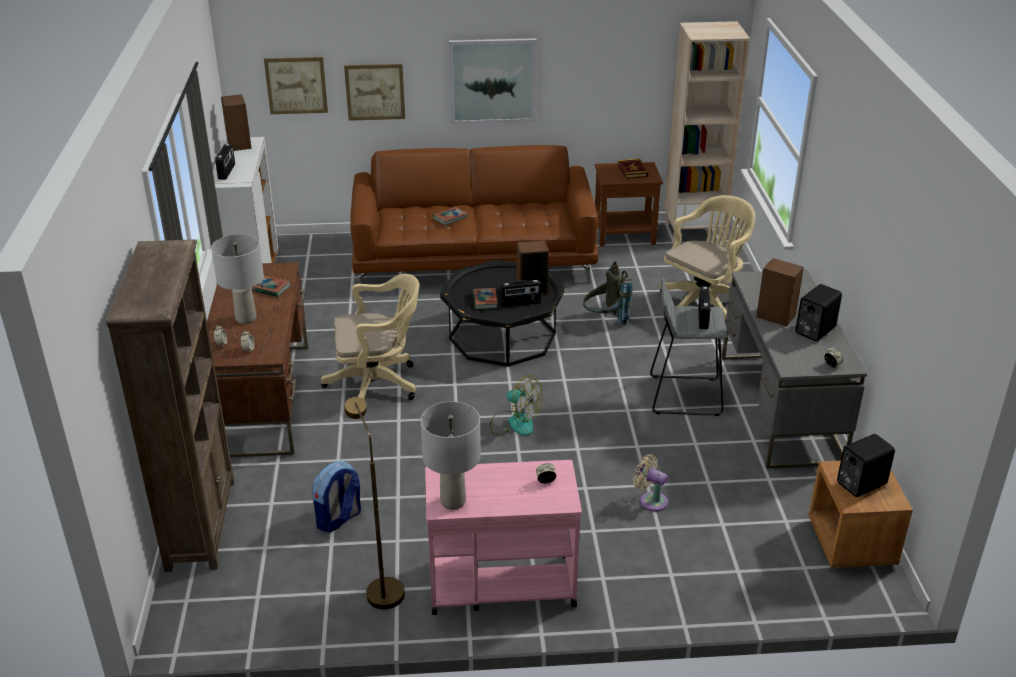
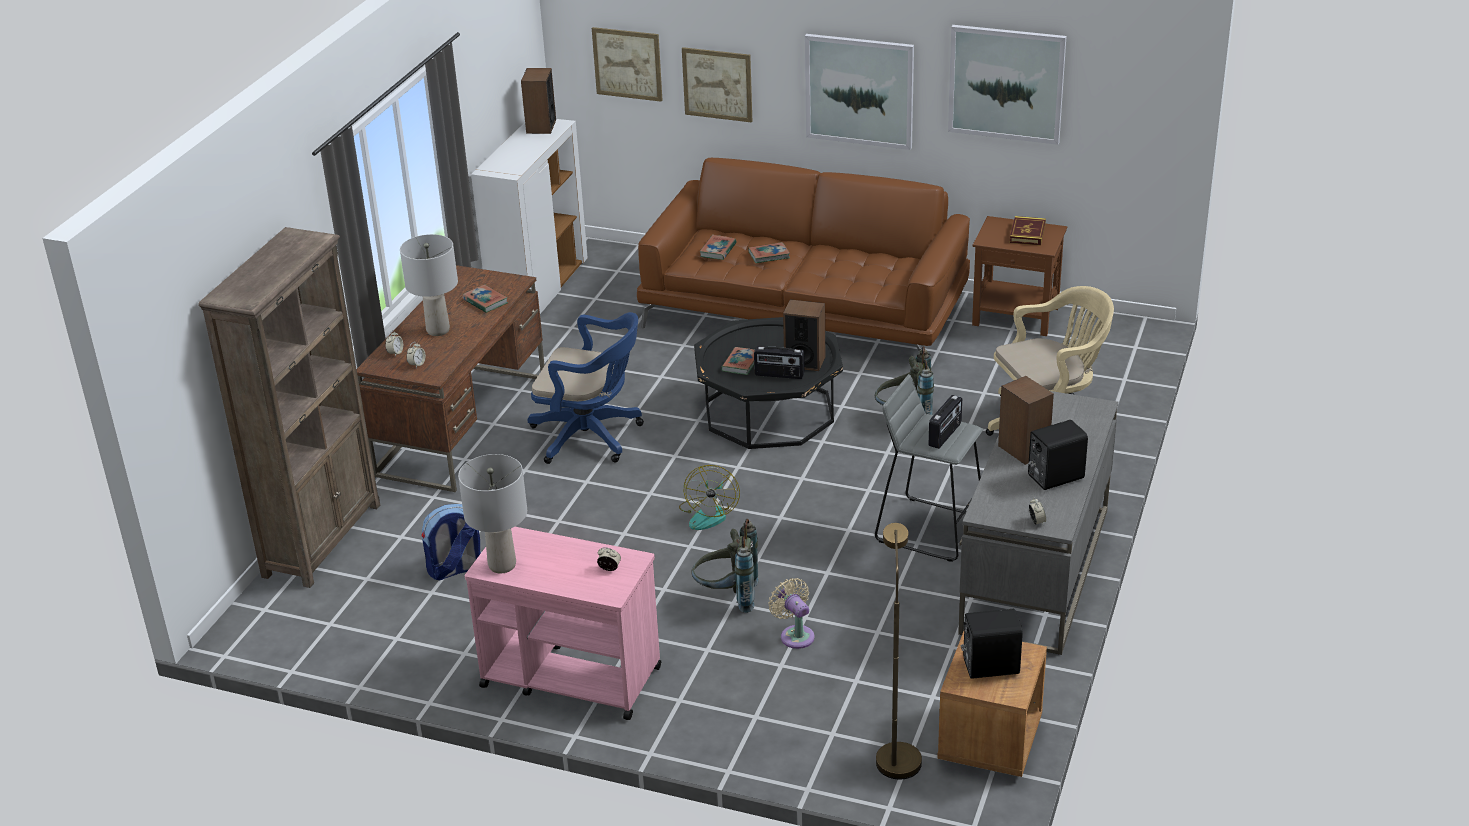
camera: 25 degrees right, 0 degrees up
radio [215,144,235,180] -> none
beige office chair [321,274,419,400] -> blue office chair [528,312,644,464]
brown floor lamp [345,397,405,609] -> brown floor lamp moved to [876,523,922,779]
fan [490,375,542,436] -> fan turned 45 degrees clockwise [679,465,740,530]
beige bookcase [664,21,750,244] -> none
none -> grey backpack [692,519,759,613]
none -> book [699,235,737,260]
none -> picture [948,25,1066,145]

